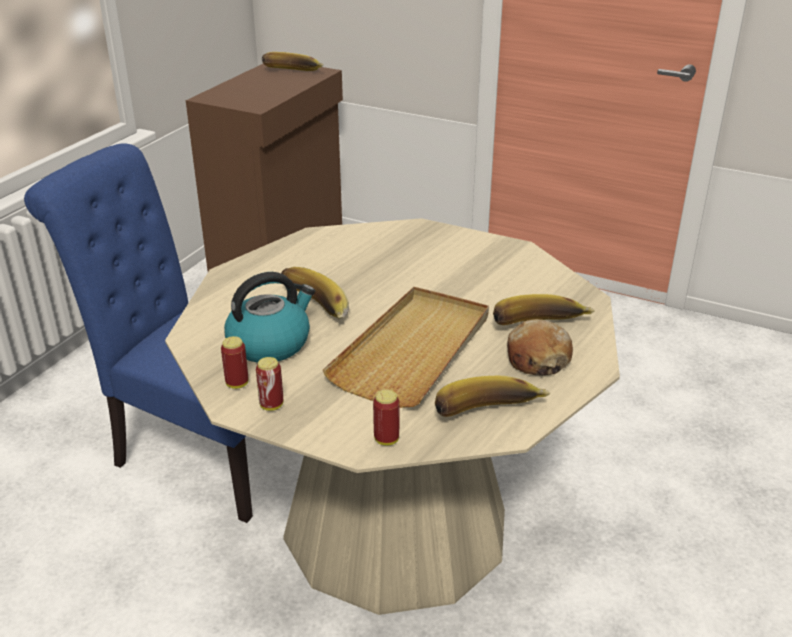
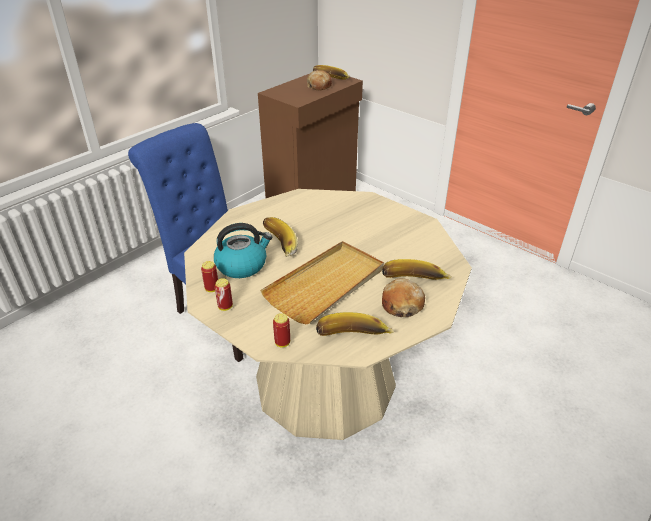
camera: 15 degrees right, 5 degrees up
none -> bread [307,70,332,90]

